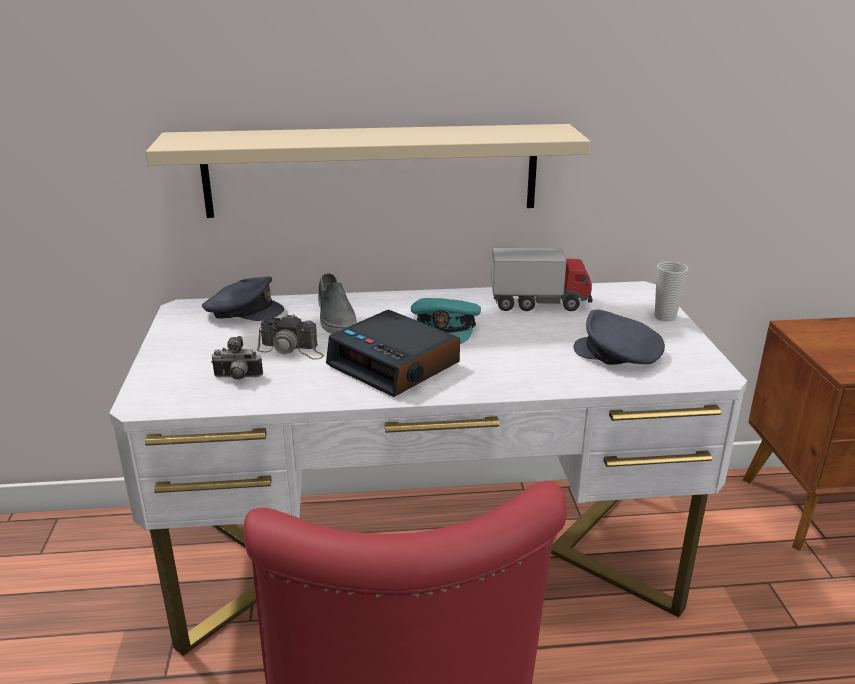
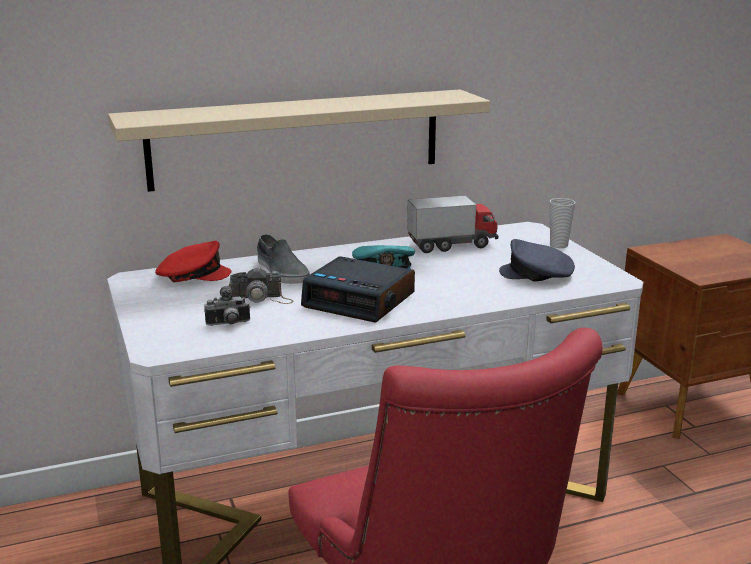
camera: 15 degrees left, 5 degrees down
grey cap [202,276,284,321] -> red cap [155,241,231,282]

